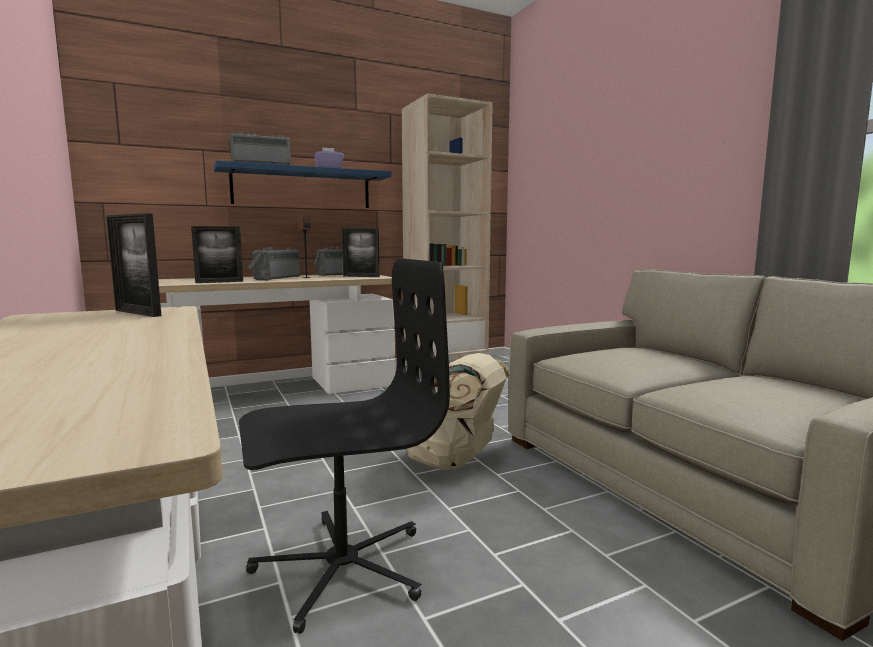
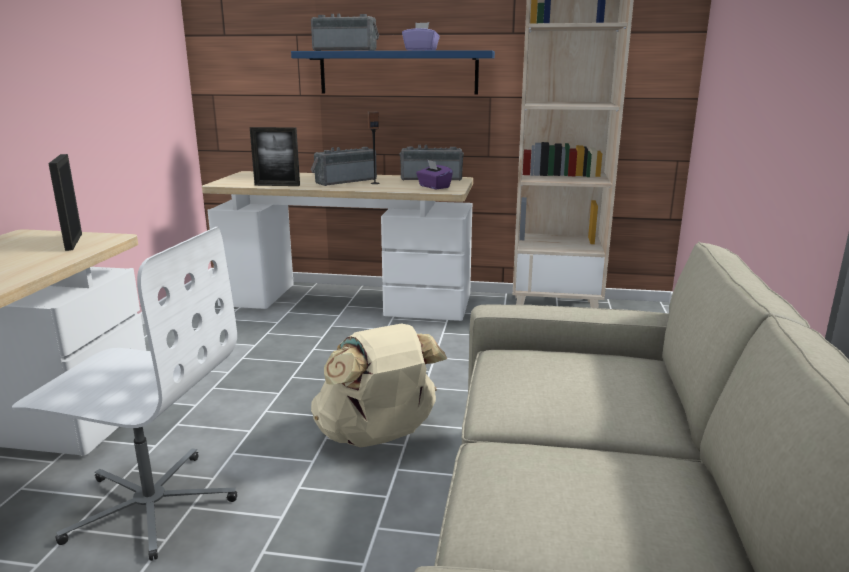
camera: 35 degrees right, 10 degrees up
black office chair [239,258,450,634] -> white office chair [12,227,237,561]
picture frame [342,228,380,277] -> purple tissue box [416,160,453,189]

